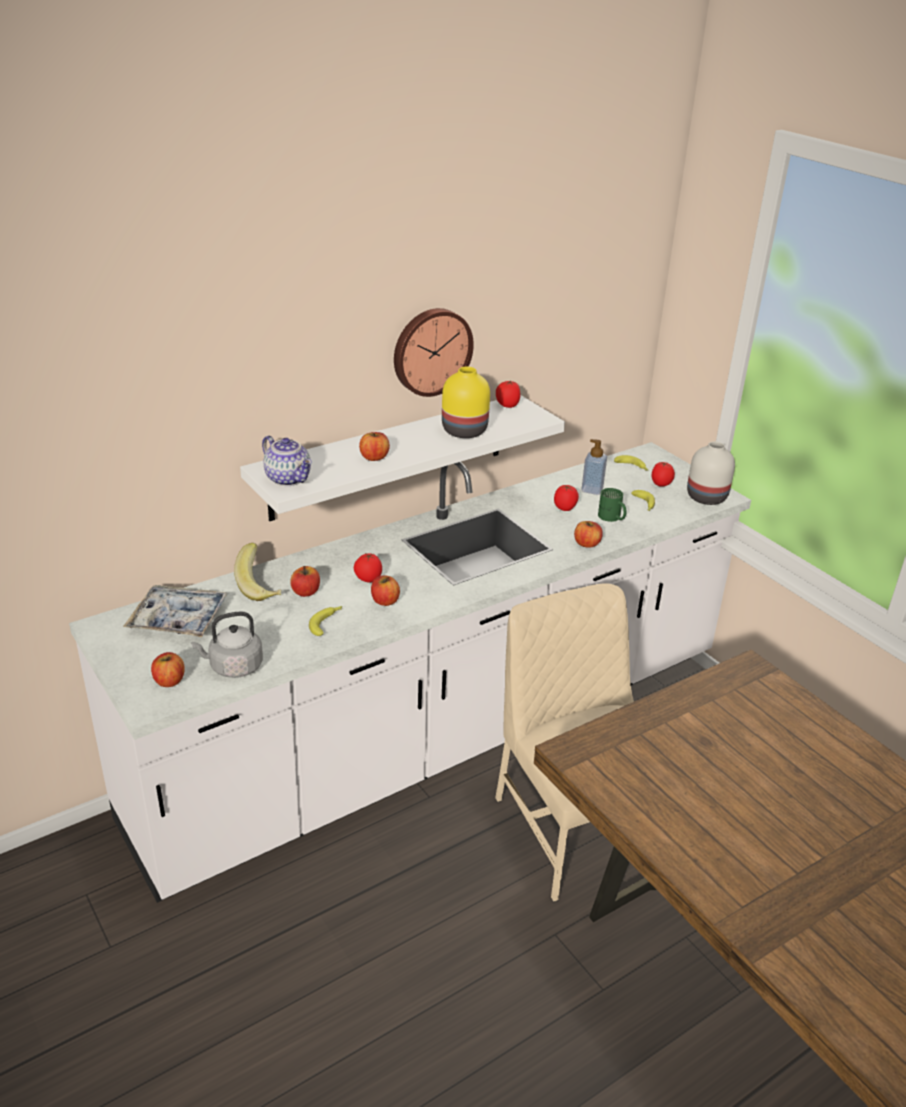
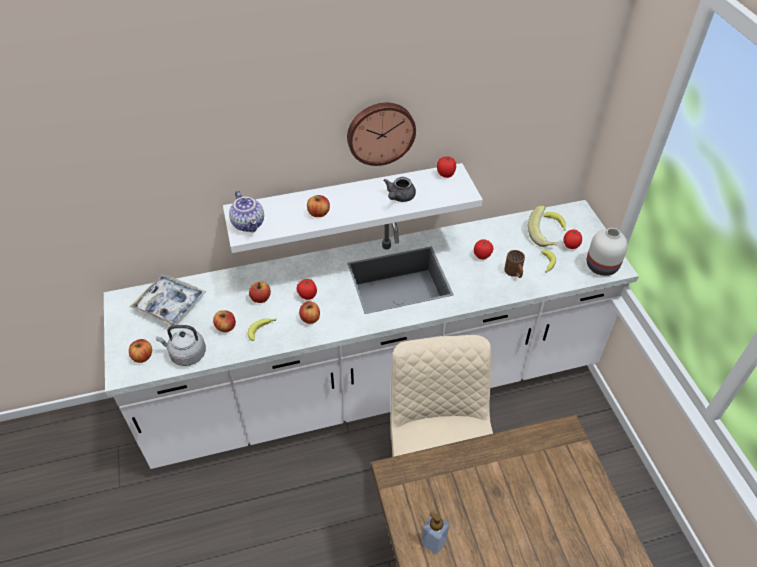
camera: 20 degrees right, 15 degrees up
banana [234,543,281,601] -> banana moved to [528,205,558,247]
yellow vase [442,366,490,438] -> grey teapot [383,177,416,202]
apple [574,521,603,548] -> apple moved to [213,310,236,332]
soap dispenser [581,439,607,495] -> soap dispenser moved to [421,512,450,554]
green mug [598,488,626,522] -> brown mug [504,250,525,278]

